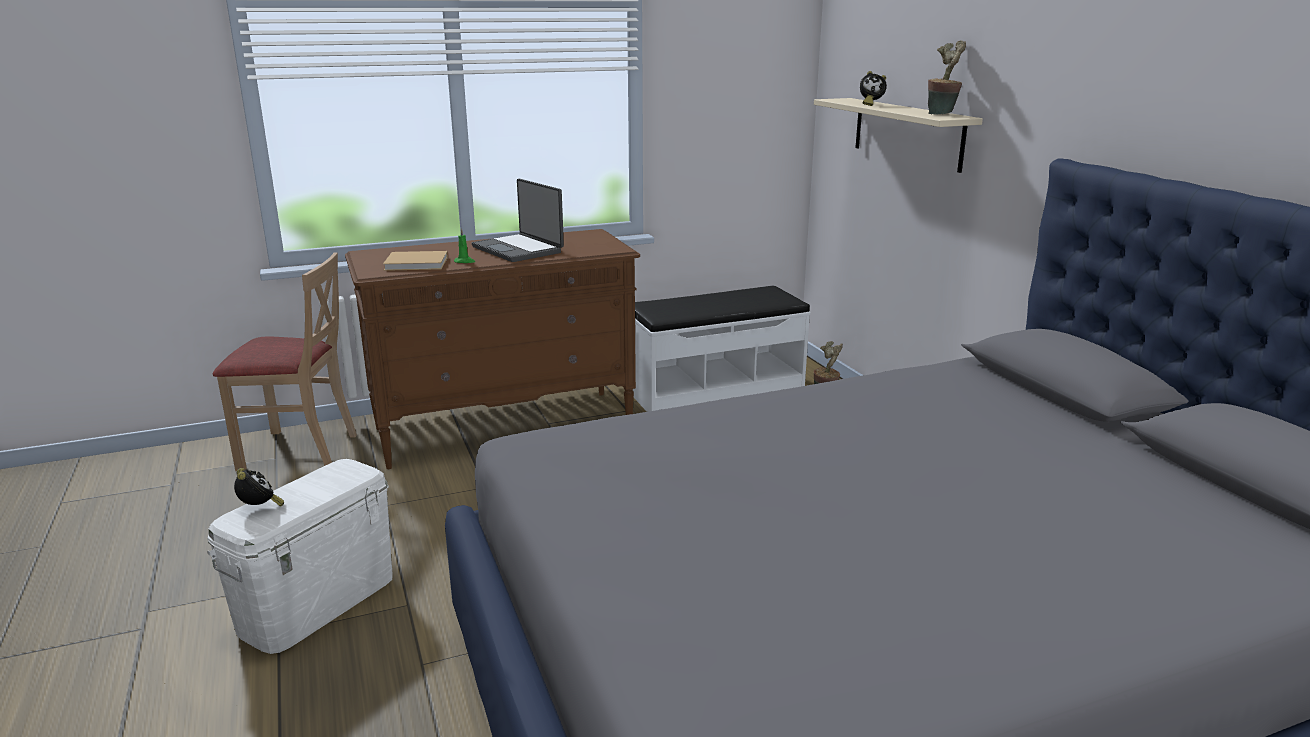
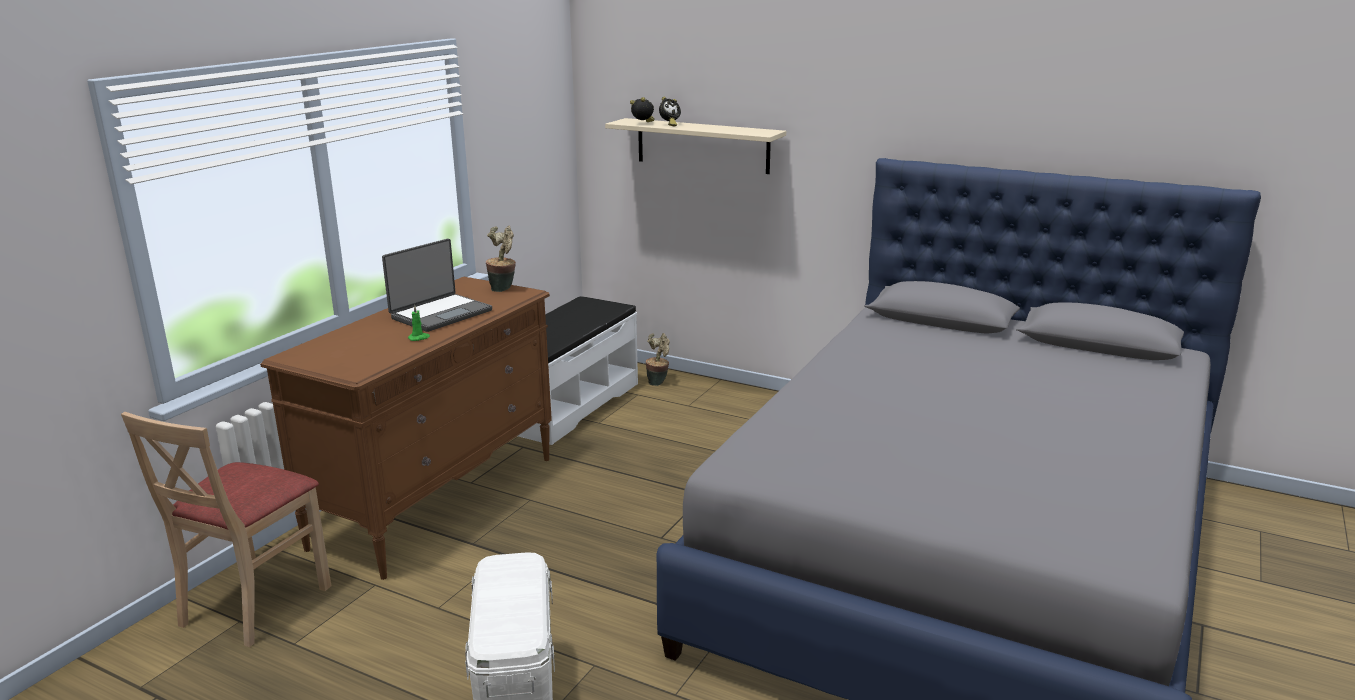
camera: 40 degrees left, 0 degrees up
beige chair [213,252,357,471] -> beige chair turned 150 degrees clockwise [121,412,331,647]
alarm clock [234,468,284,507] -> alarm clock moved to [630,97,654,122]
beige book [383,251,448,271] -> none
laptop [472,179,564,262] -> laptop turned 60 degrees counterclockwise [382,238,492,332]
potted plant [928,41,966,115] -> potted plant moved to [486,225,516,292]

